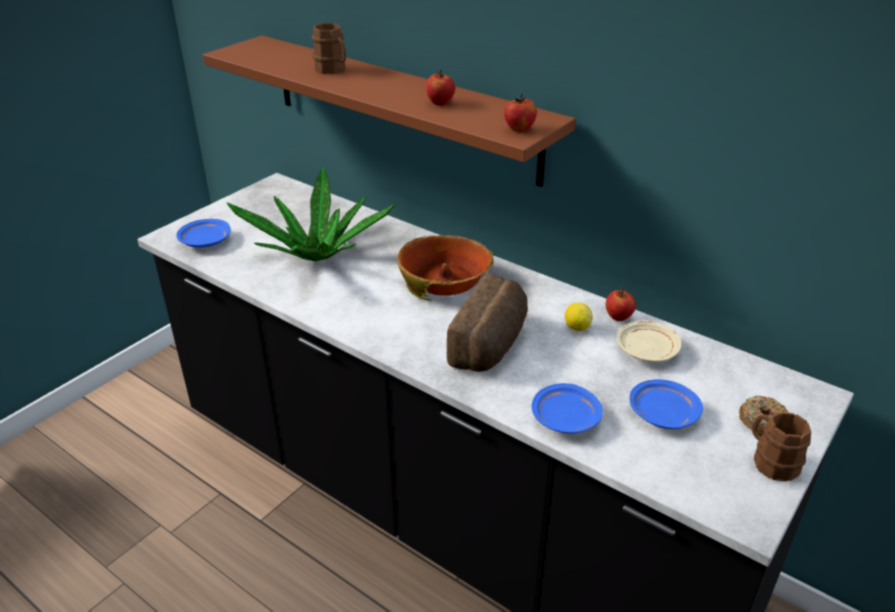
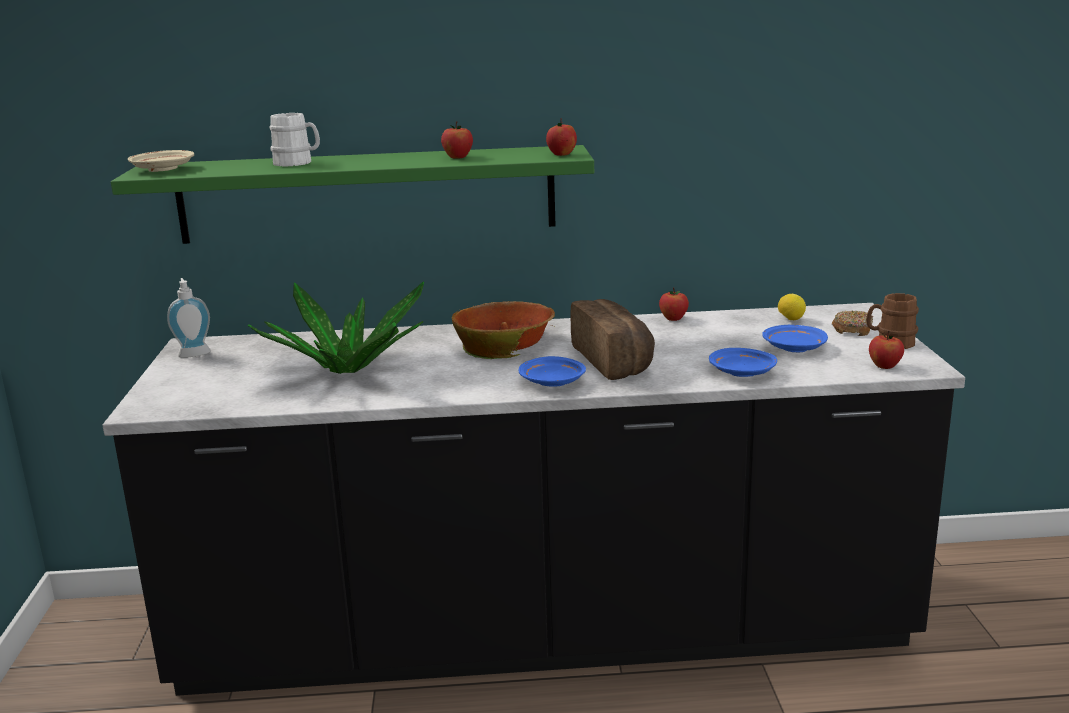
camera: 40 degrees left, 15 degrees down
blue plate [177,219,231,248] -> blue plate moved to [519,356,586,387]
brown shelf [203,35,576,187] -> green shelf [111,145,594,244]
brown mug [312,23,346,74] -> white mug [270,113,320,166]
lemon [565,303,593,331] -> lemon moved to [778,294,806,320]
beige plate [617,321,682,362] -> beige plate moved to [128,150,194,172]
none -> soap dispenser [167,278,210,358]
none -> apple [869,331,904,369]

